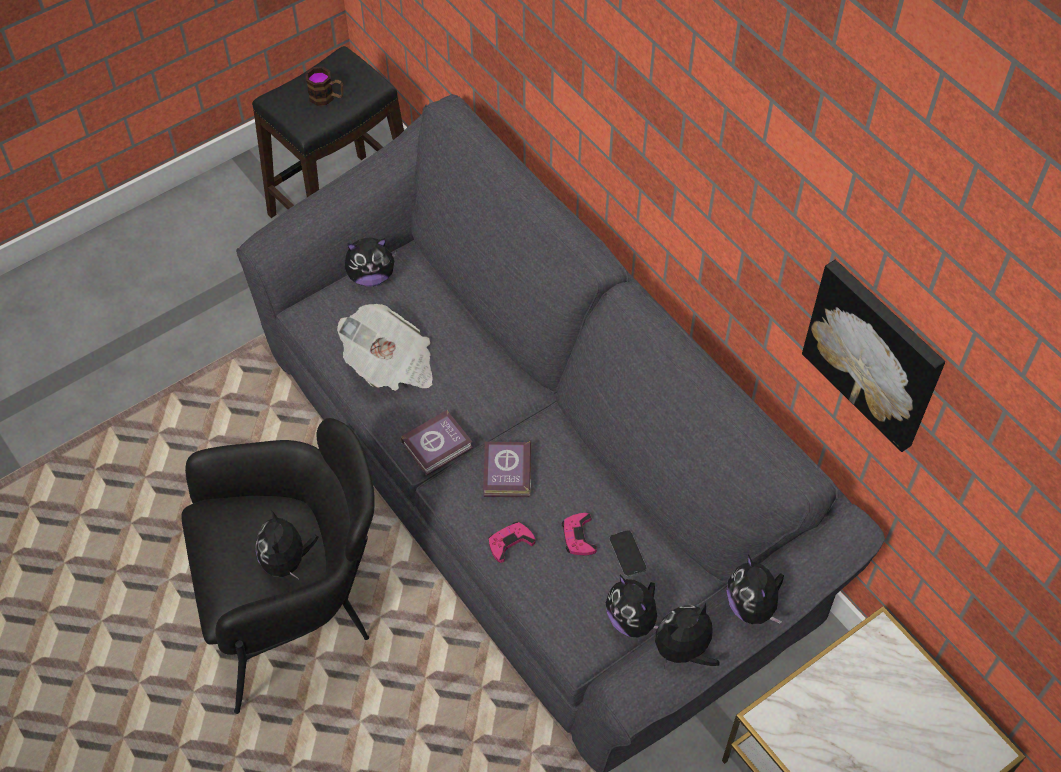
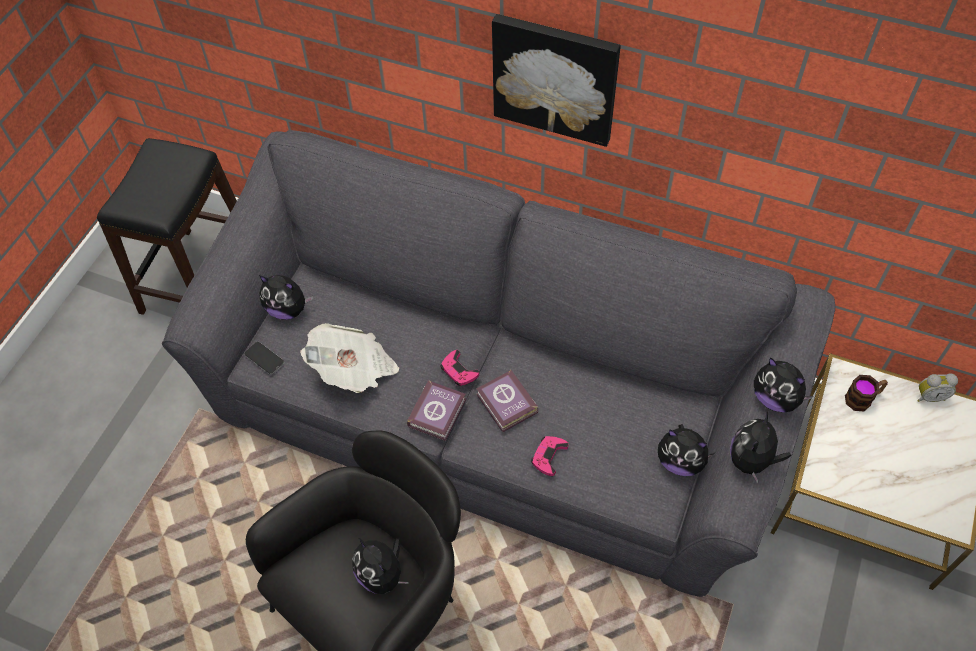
camera: 30 degrees left, 0 degrees up
mug [305,66,344,106] -> mug moved to [845,375,888,411]
plush toy [345,238,396,287] -> plush toy turned 60 degrees clockwise [259,275,313,320]
pink game controller [562,513,597,556] -> pink game controller moved to [440,350,479,386]
phone [609,530,647,577] -> phone moved to [245,342,284,375]
picture [802,260,945,452] -> picture moved to [492,14,621,147]
none -> alarm clock [917,374,958,402]

